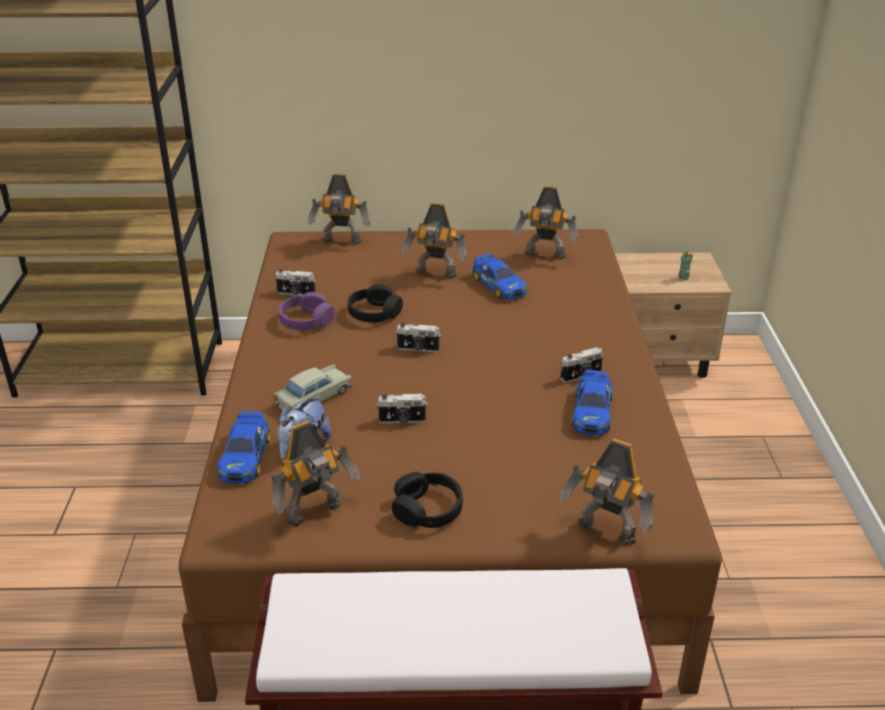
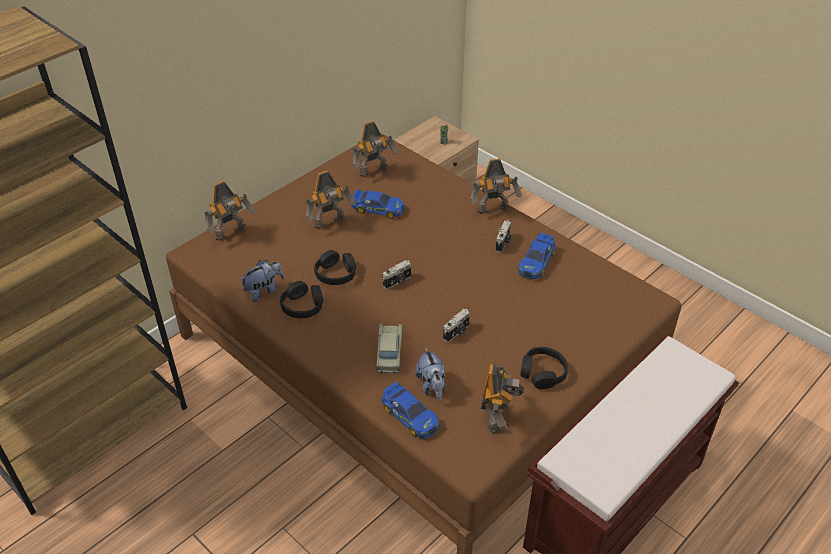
camera: 45 degrees left, 10 degrees up
camera [275,269,316,296] -> plush toy [240,260,284,302]
purple headphones [278,292,335,330] -> black headphones [280,281,323,318]
toy robot [559,438,654,546] -> toy robot moved to [471,158,522,214]
toy car [571,370,613,435] -> toy car turned 60 degrees clockwise [518,233,556,279]

